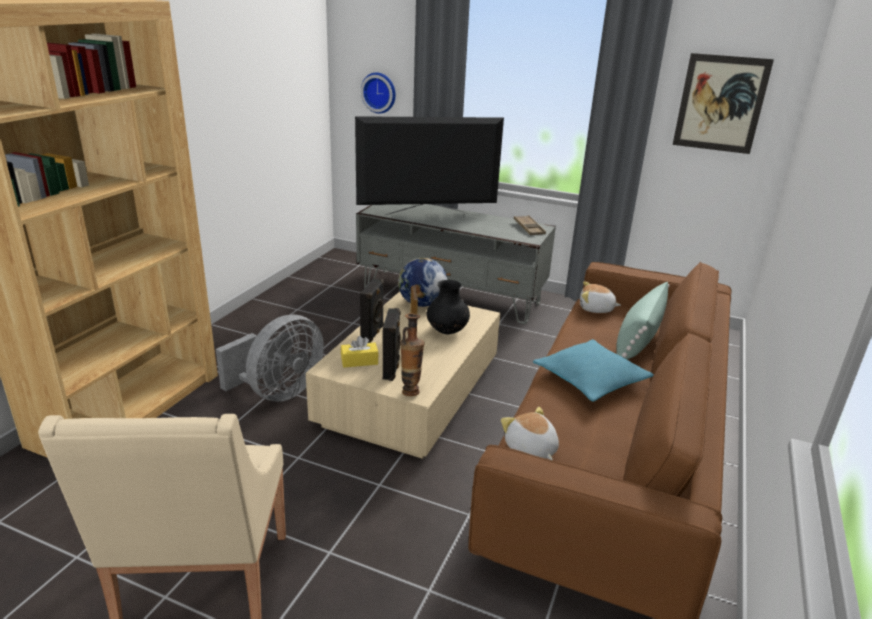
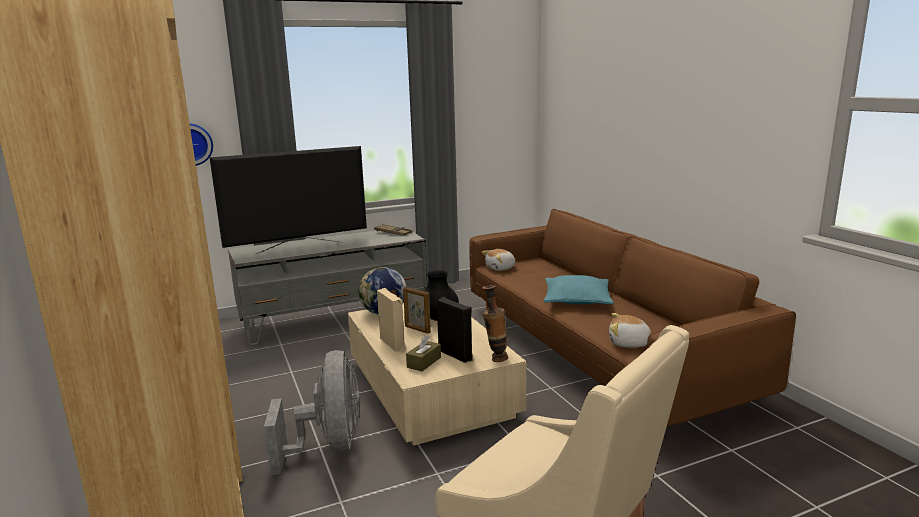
camera: 45 degrees left, 10 degrees down
yellow tissue box [341,336,379,368] -> brown tissue box [406,335,441,371]
television [355,116,504,215] -> television turned 150 degrees counterclockwise [209,146,367,255]
black speaker [360,278,384,343] -> beige speaker [377,288,405,352]
green pillow [616,282,669,360] -> none
picture [673,53,774,154] -> none

